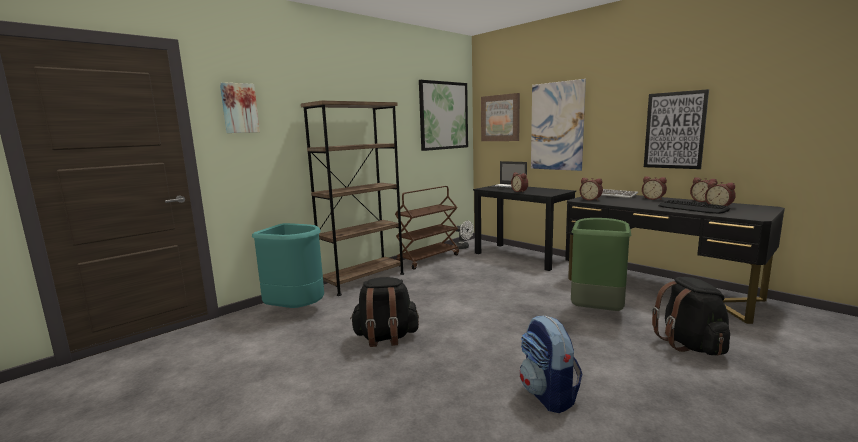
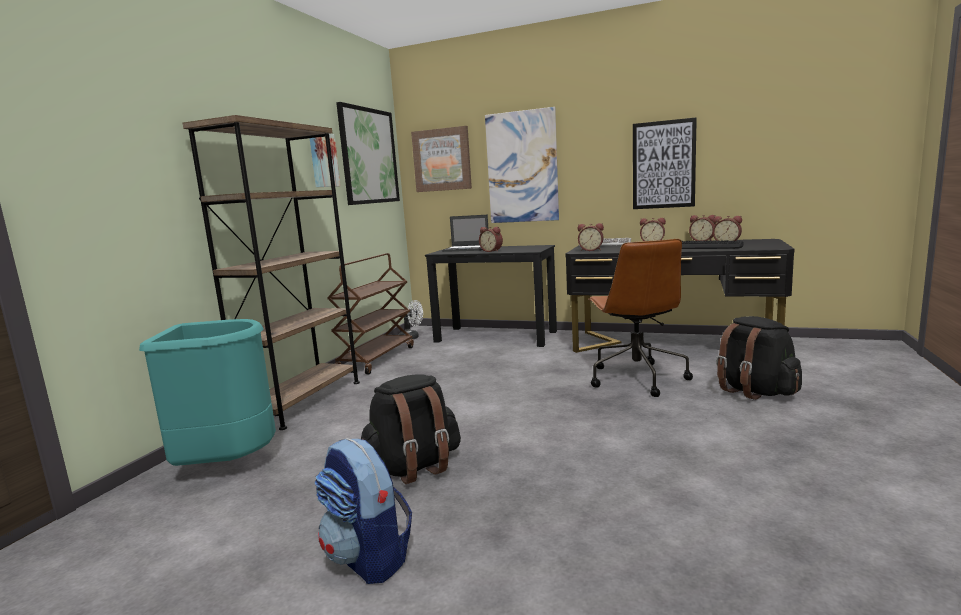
camera: 25 degrees left, 0 degrees up
picture [220,82,260,133] -> picture moved to [310,134,341,187]
backpack [520,315,582,413] -> backpack moved to [315,438,412,584]
green trash can [571,218,632,311] -> brown office chair [588,239,693,397]

